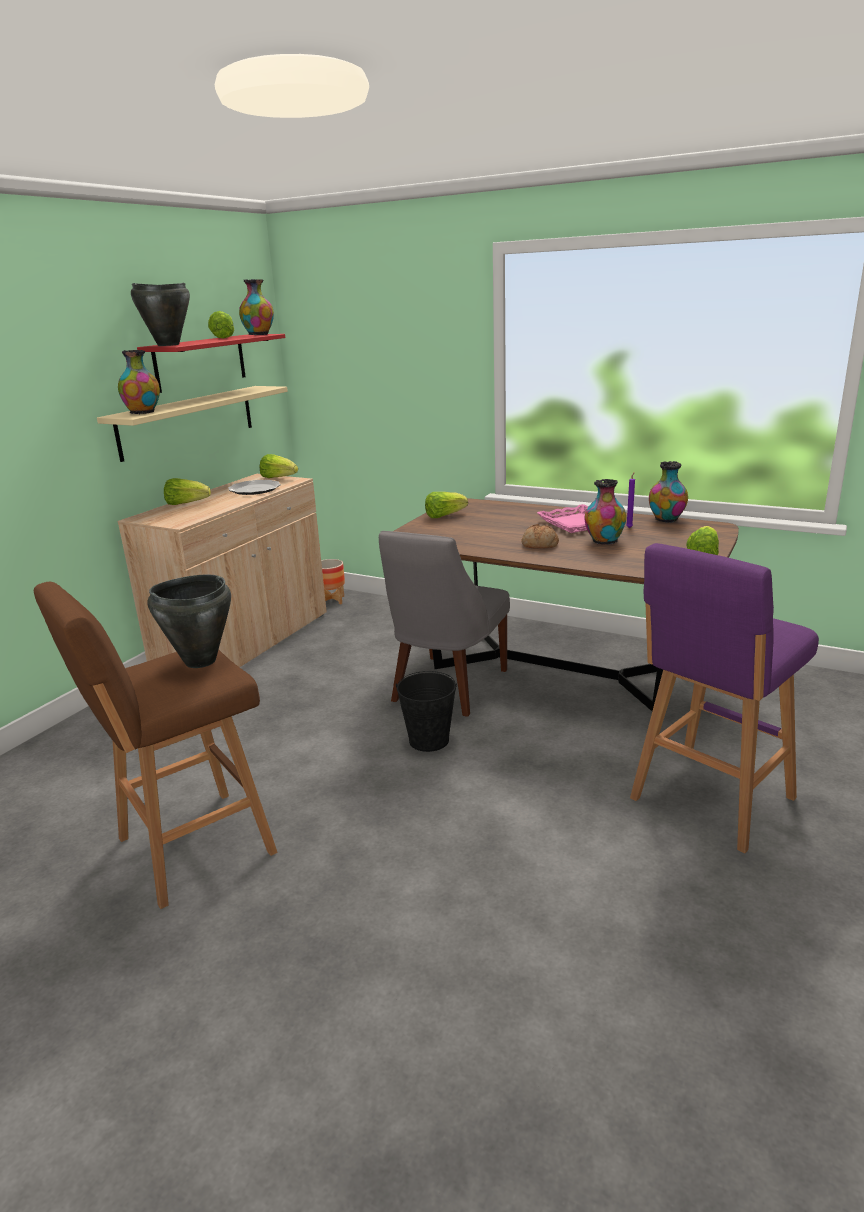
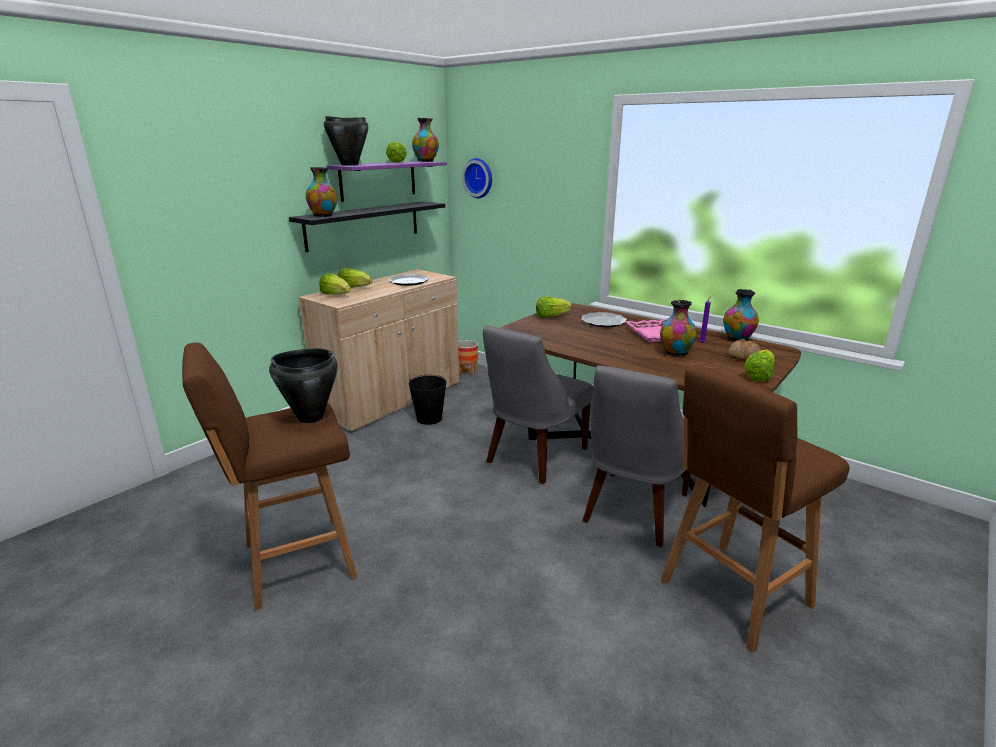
camera: 10 degrees right, 0 degrees up
beige shelf [97,386,288,462] -> black shelf [289,201,445,252]
red shelf [137,334,285,393] -> purple shelf [326,161,447,202]
lettuce [260,454,298,478] -> lettuce moved to [319,273,351,295]
black bucket [396,671,457,752] -> black bucket moved to [409,375,446,425]
bread [521,524,559,549] -> bread moved to [728,339,762,361]
purple stool [630,543,819,853] -> brown stool [661,365,850,653]
none -> wall clock [462,158,492,198]
none -> plate [581,312,626,327]
none -> grey chair [582,365,691,547]

